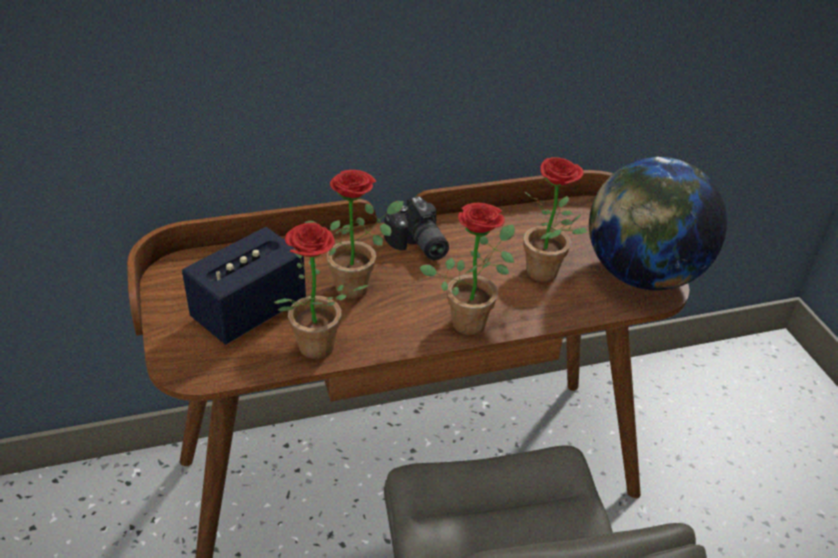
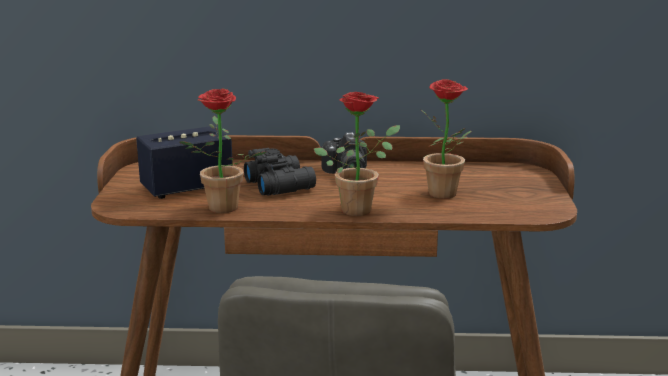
camera: 20 degrees right, 20 degrees down
potted plant [305,170,404,299] -> black binoculars [244,148,316,196]
globe [589,156,727,290] -> none

